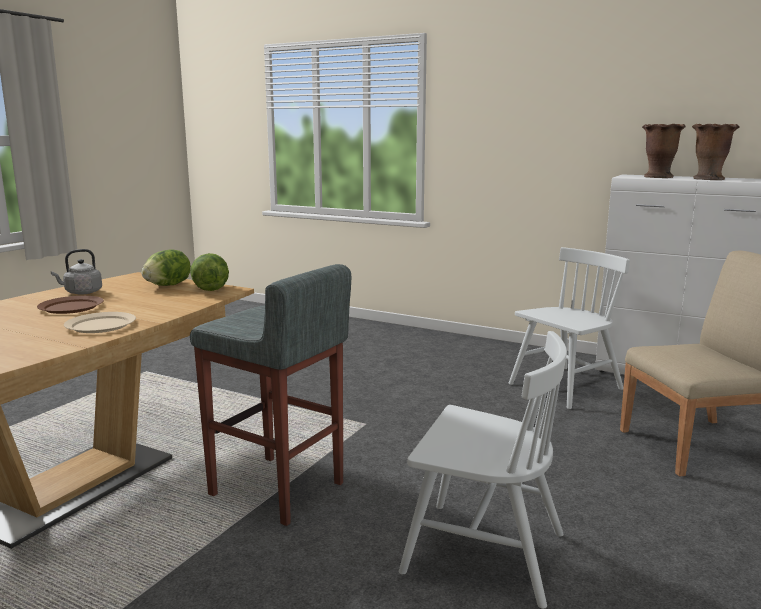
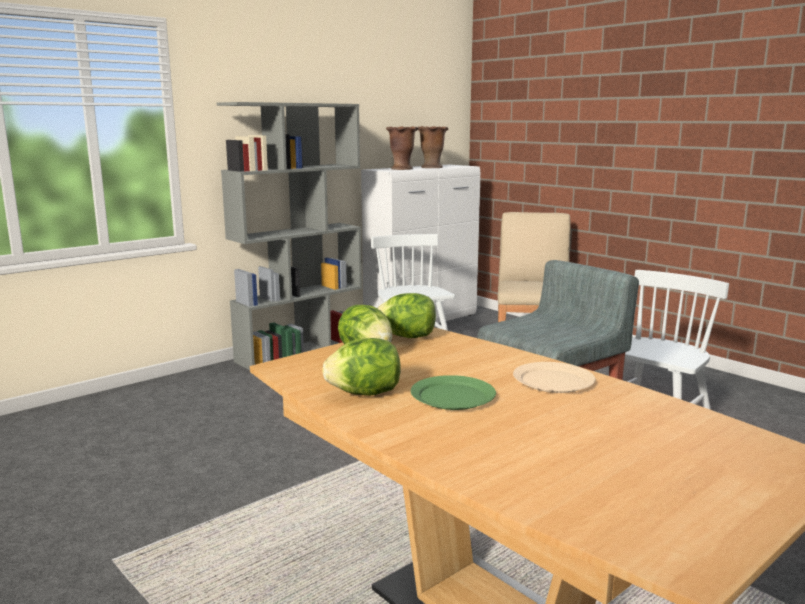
camera: 70 degrees left, 0 degrees up
brown plate [37,296,104,314] -> green plate [411,375,496,410]
grey kettle [51,249,102,295] -> lettuce [322,338,401,396]
none -> grey bookcase [217,102,362,370]

